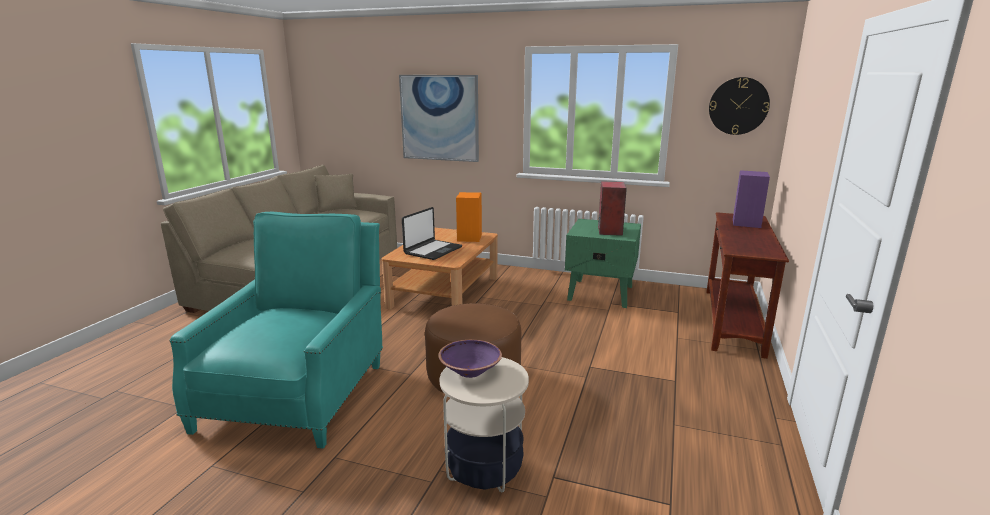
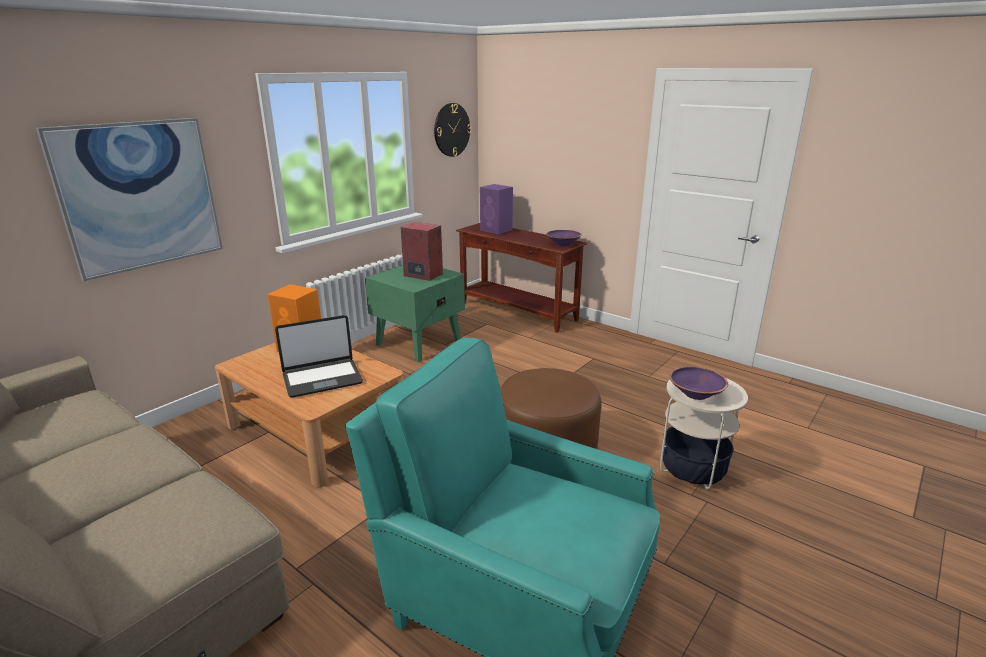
camera: 70 degrees left, 5 degrees up
laptop [402,207,462,260] -> laptop turned 105 degrees clockwise [275,315,363,398]
none -> purple bowl [546,230,582,246]

